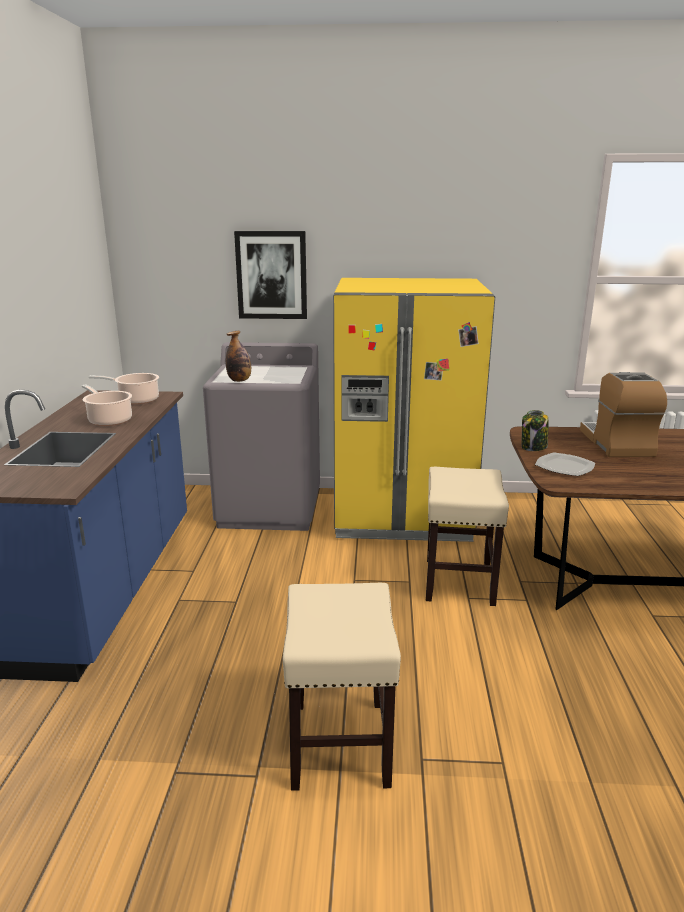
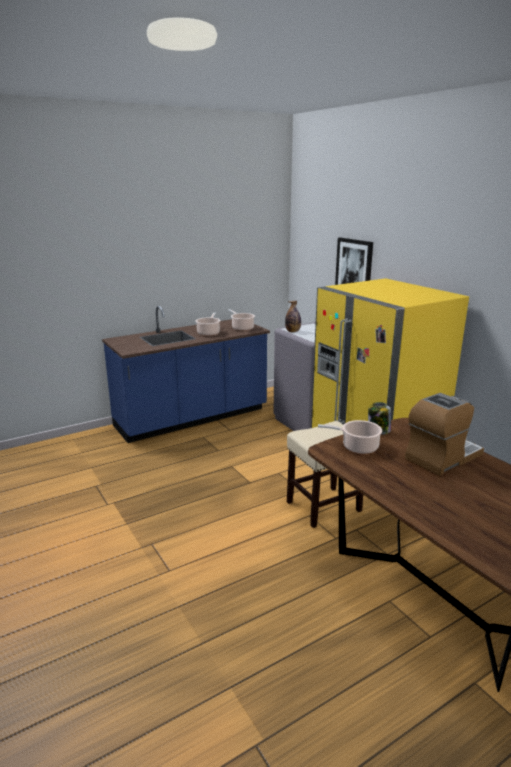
camera: 55 degrees right, 0 degrees up
beige stool [283,583,401,791] -> none
plate [535,452,595,476] -> cooking pot [318,420,382,454]

